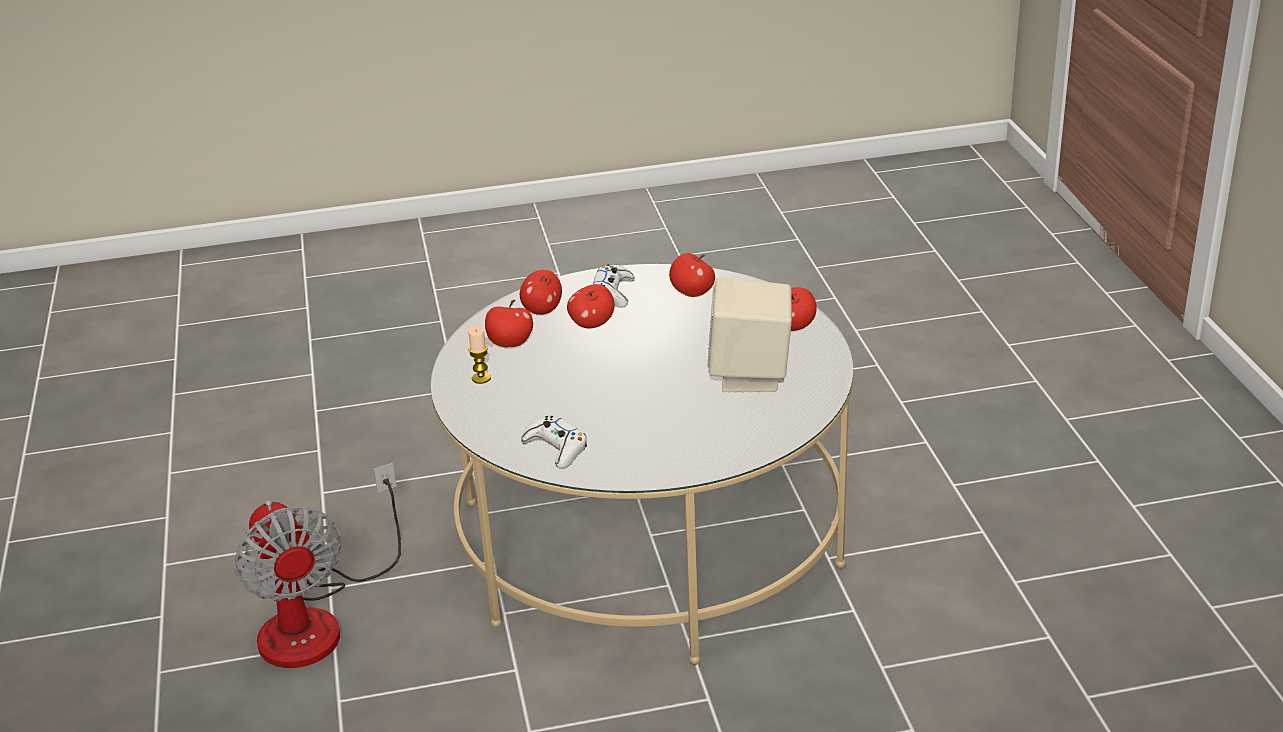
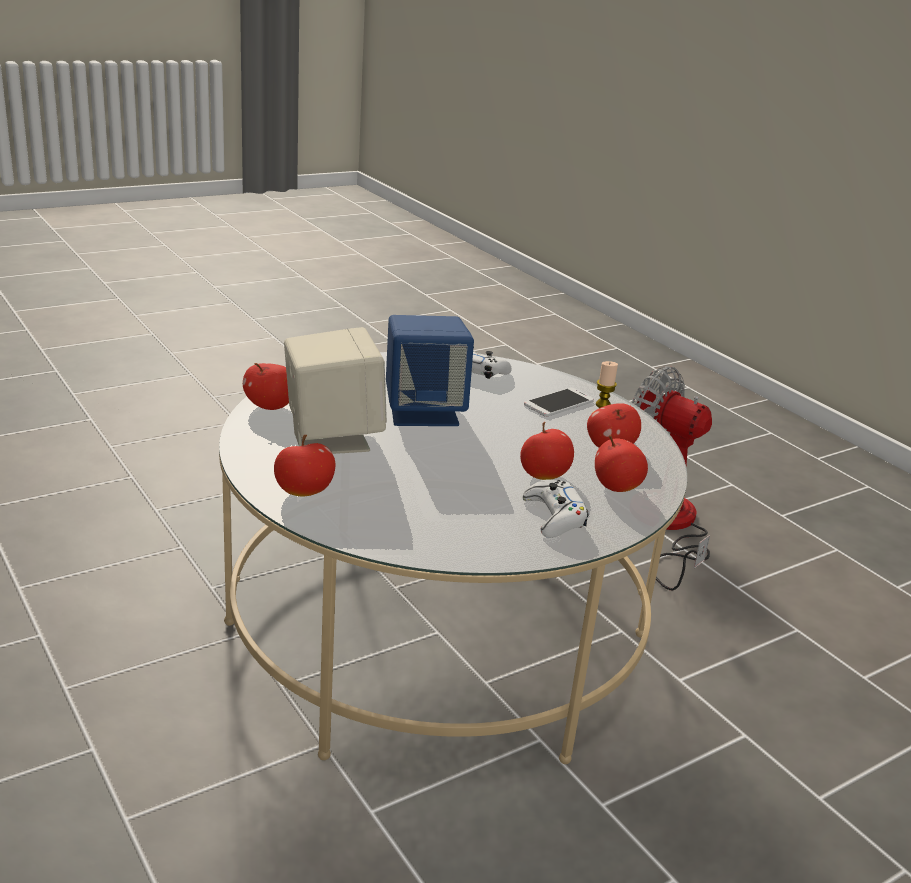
camera: 155 degrees right, 5 degrees down
apple [669,253,715,297] -> apple moved to [243,363,289,410]
none -> blue speaker [386,315,474,426]
none -> phone [524,388,594,417]

